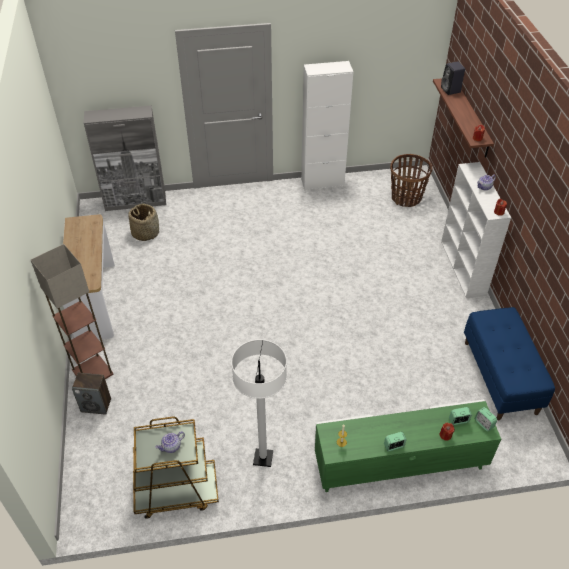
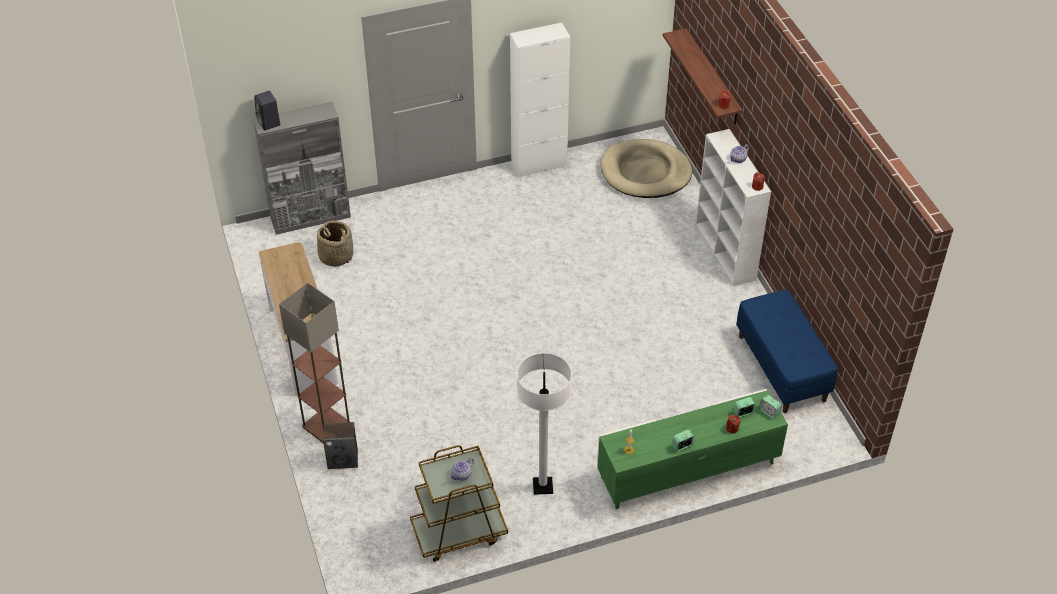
camera: 10 degrees left, 0 degrees up
basket [390,154,432,207] -> beige dog bed [600,139,692,198]
black speaker [441,62,465,95] -> black speaker moved to [254,91,280,131]

